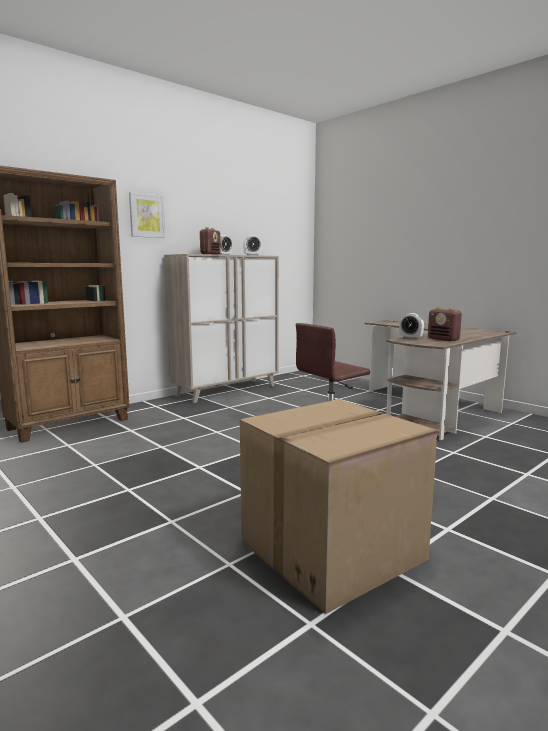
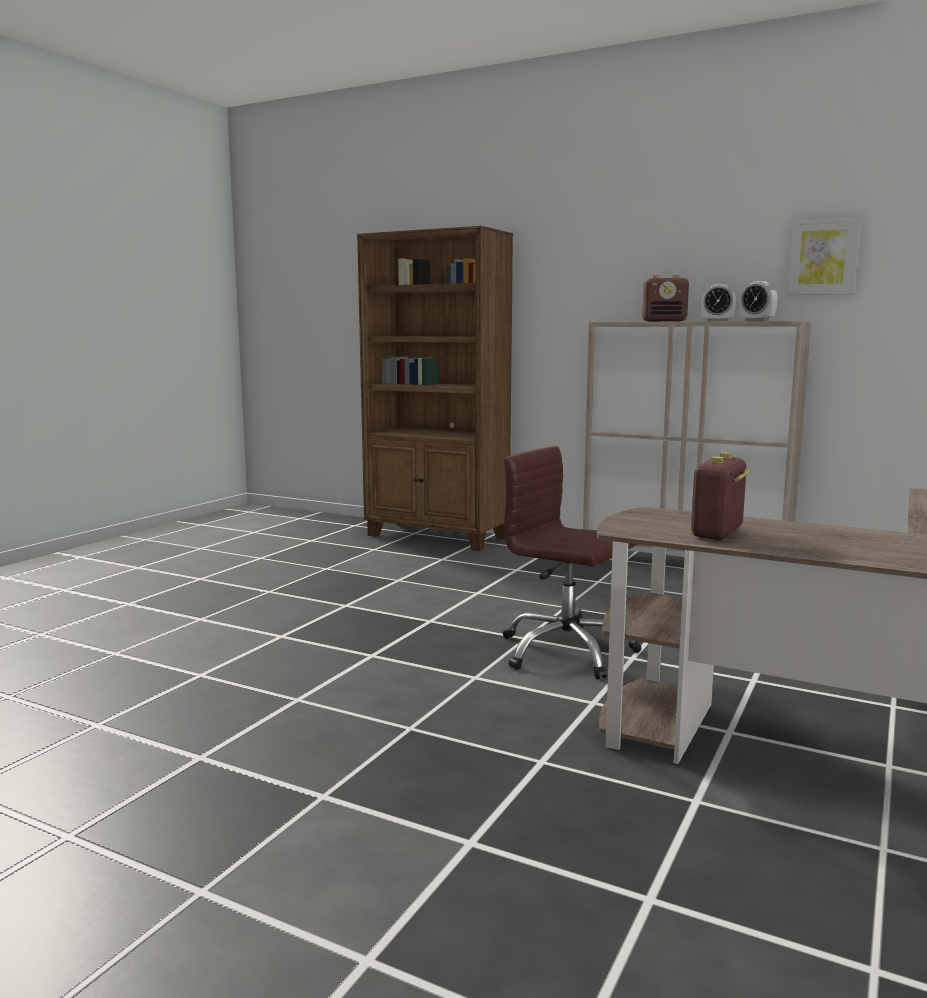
camera: 70 degrees right, 0 degrees up
picture [129,192,166,238] -> picture moved to [786,217,861,295]
cardboard box [240,399,438,614] -> none
alarm clock [399,313,424,340] -> none

